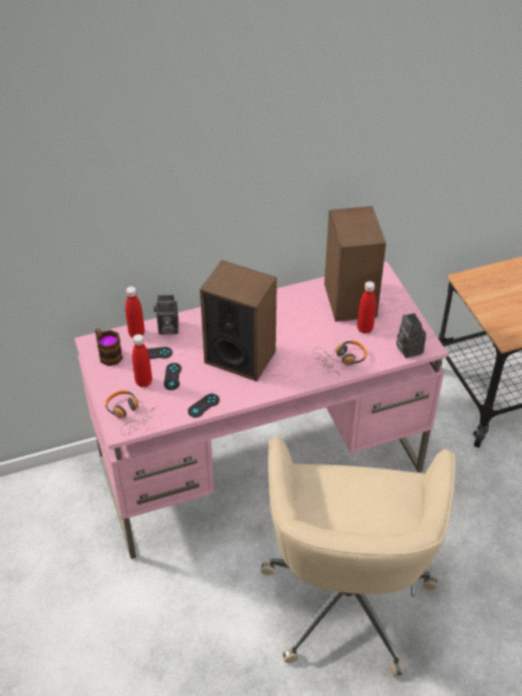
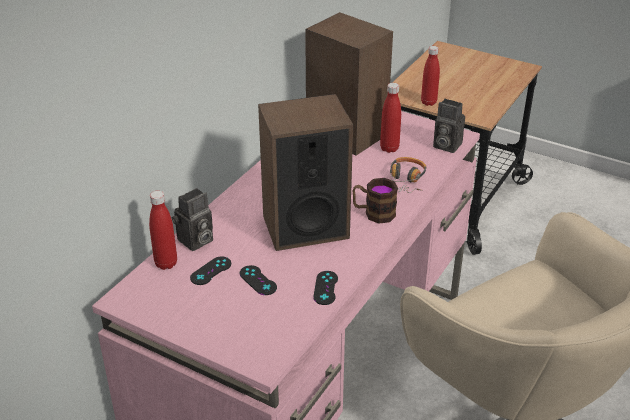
camera: 40 degrees left, 10 degrees down
mug [95,328,123,366] -> mug moved to [352,178,398,224]
headphones [105,390,155,435] -> none
red bottle [132,334,152,387] -> red bottle moved to [421,46,440,106]

